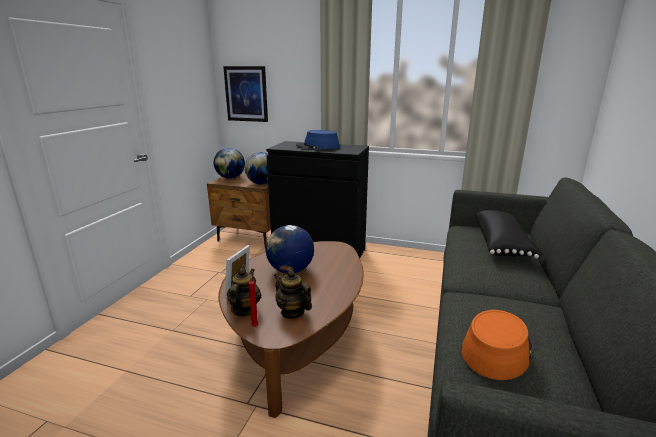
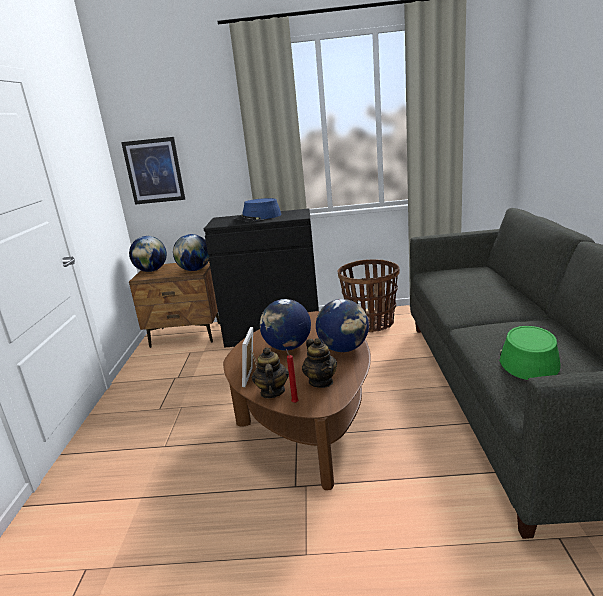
camera: 15 degrees left, 0 degrees up
teapot [274,270,312,319] -> teapot turned 135 degrees counterclockwise [302,338,337,388]
orange hat [462,310,532,380] -> green hat [499,326,561,380]
black pillow [475,210,543,259] -> none
none -> globe [316,299,369,352]
none -> basket [337,259,400,332]

